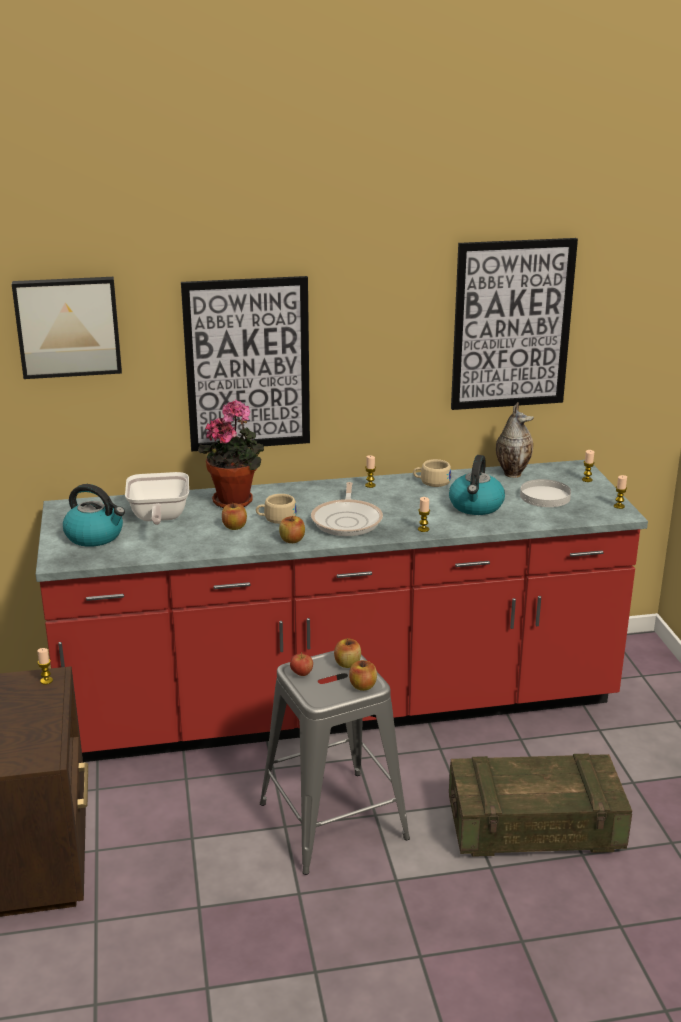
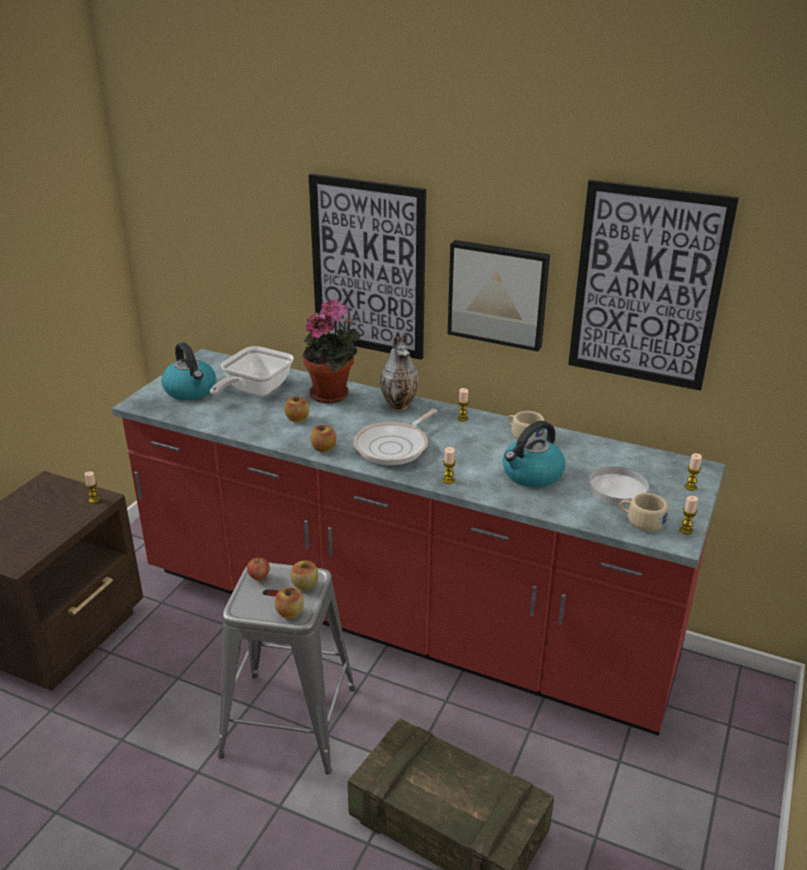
camera: 35 degrees right, 5 degrees up
picture [12,277,122,379] -> picture moved to [448,240,550,352]
beige cup [256,494,297,524] -> beige cup moved to [620,493,668,531]
vase [496,402,534,478] -> vase moved to [380,334,419,411]

